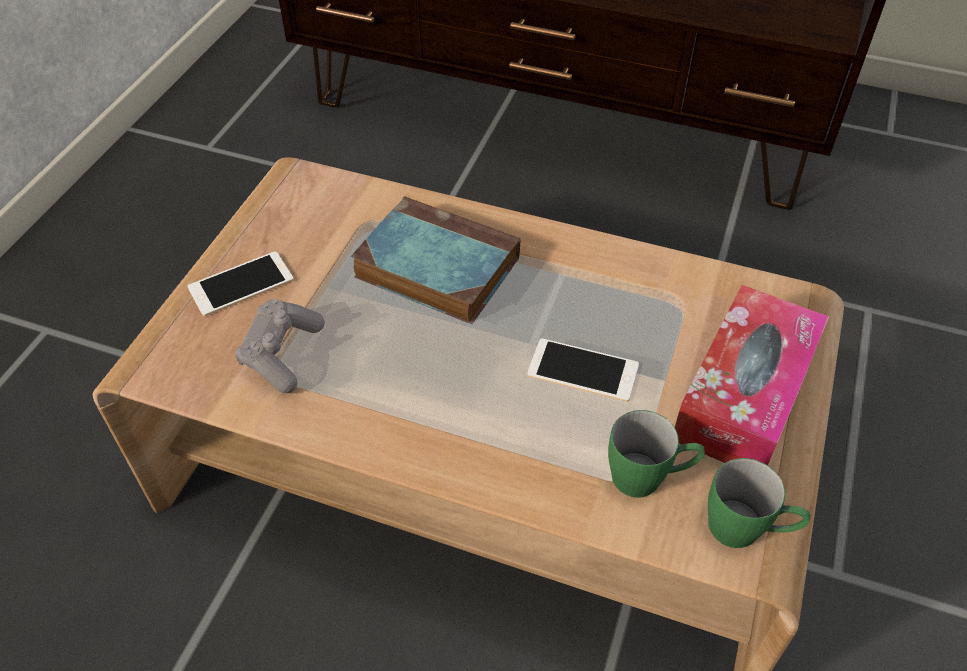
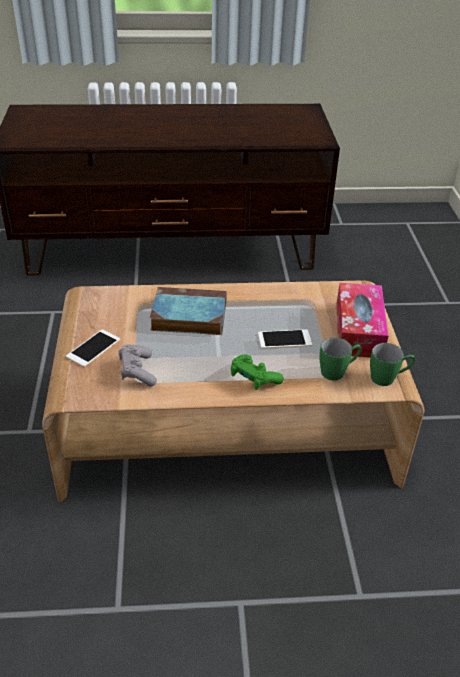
camera: 25 degrees left, 10 degrees down
none -> green game controller [231,354,284,390]

